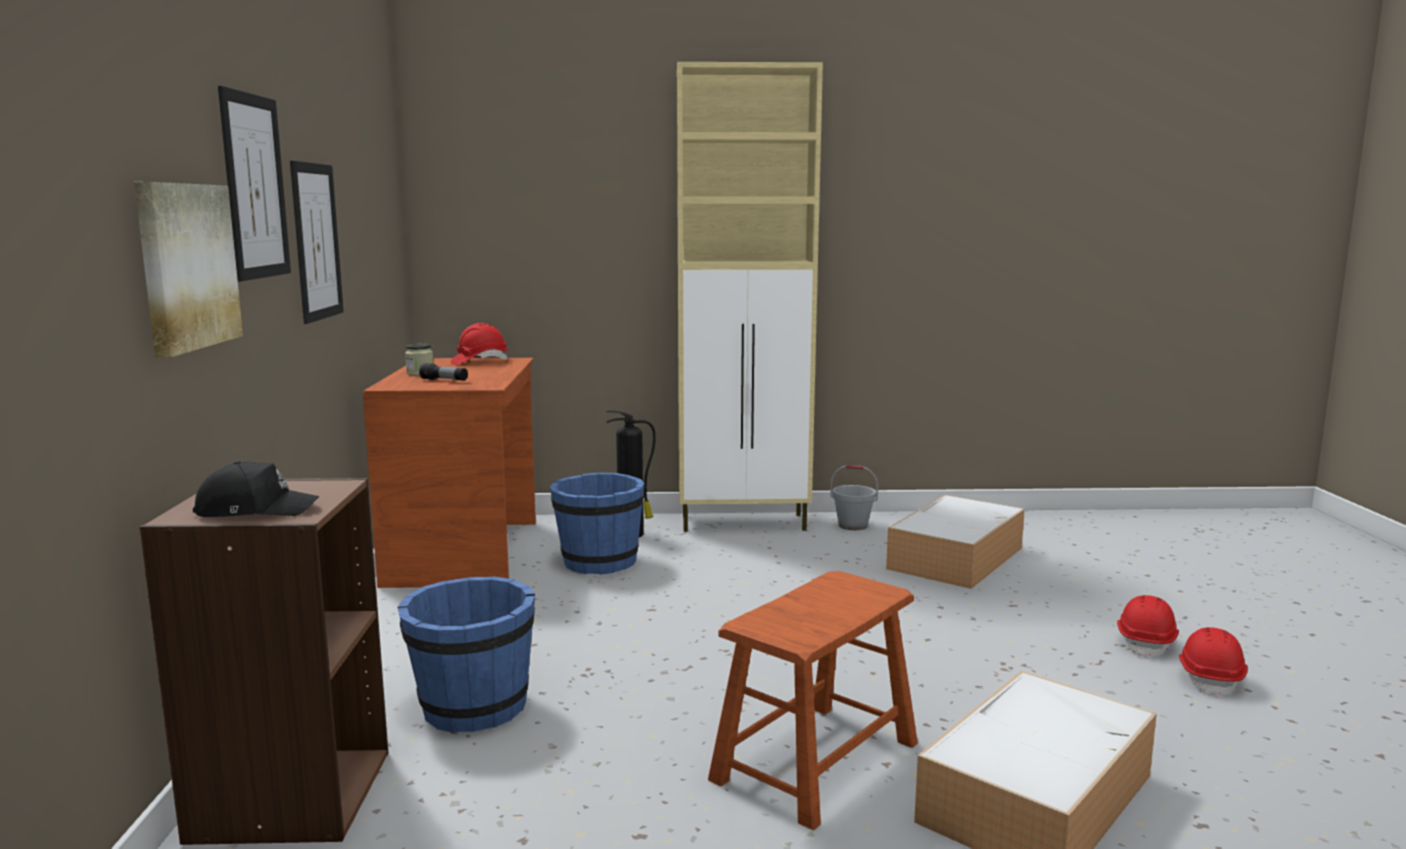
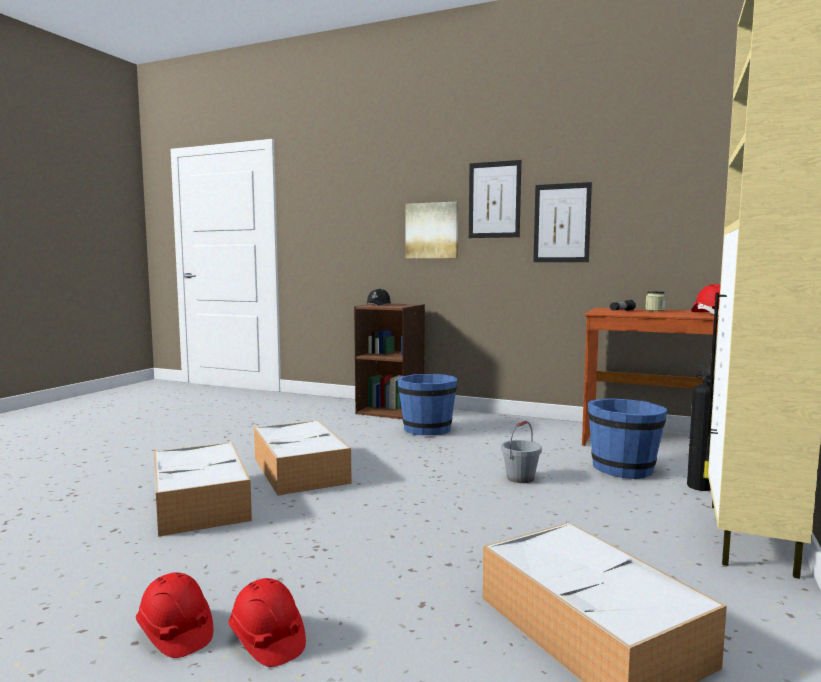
camera: 115 degrees right, 5 degrees down
brown stool [708,571,918,830] -> storage box [254,420,352,495]
grey bucket [830,465,878,530] -> grey bucket moved to [501,421,542,483]

